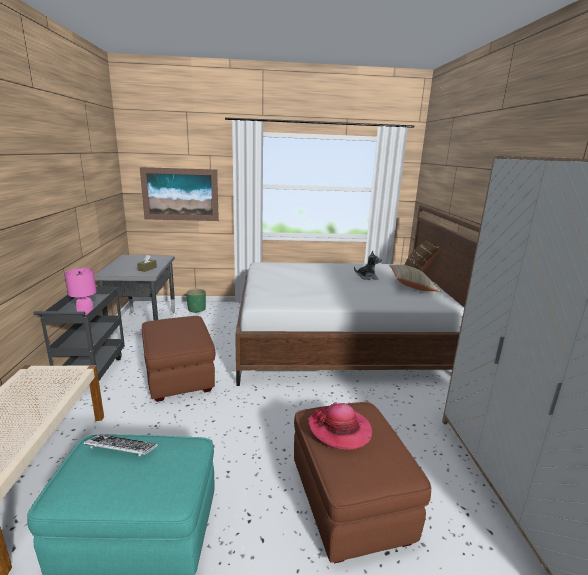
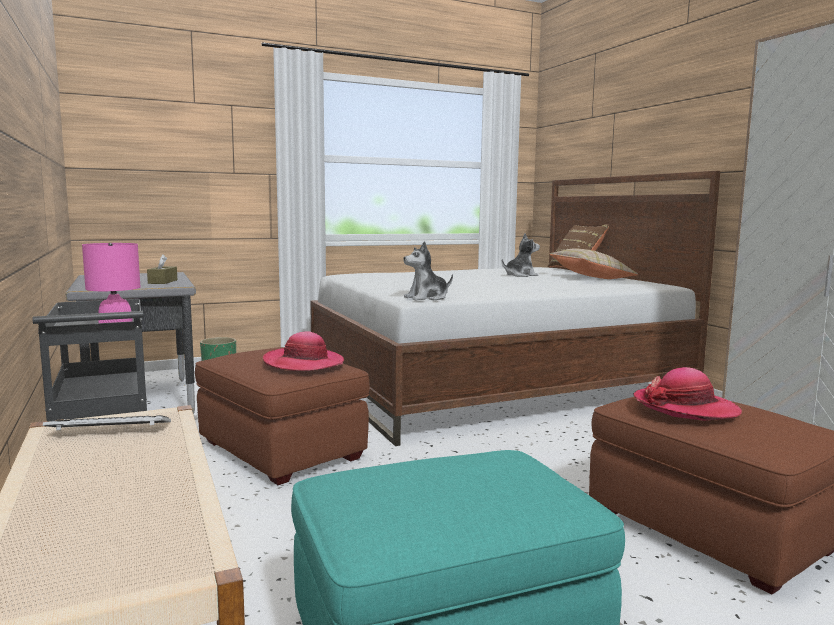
camera: 20 degrees left, 10 degrees down
keyboard [84,434,158,457] -> keyboard moved to [43,415,171,430]
picture [140,167,219,221] -> none
none -> hat [263,331,344,371]
none -> plush toy [403,241,453,301]

